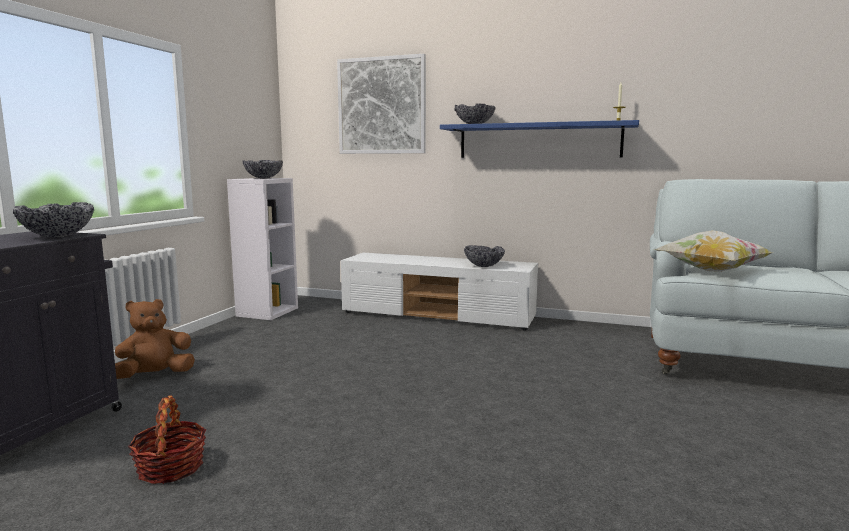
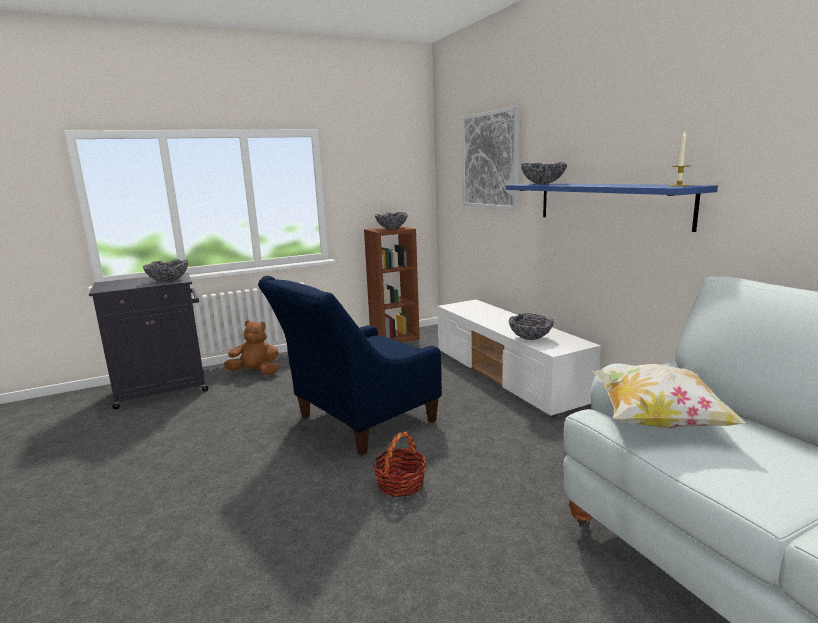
camera: 45 degrees right, 5 degrees up
basket [128,395,206,484] -> basket moved to [374,431,426,497]
white bookcase [227,178,298,320] -> brown bookcase [364,226,420,343]
none -> blue armchair [258,276,442,456]

